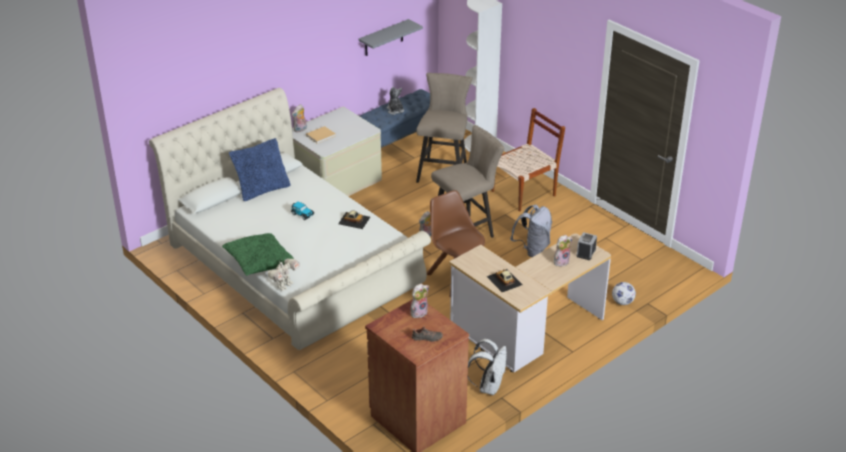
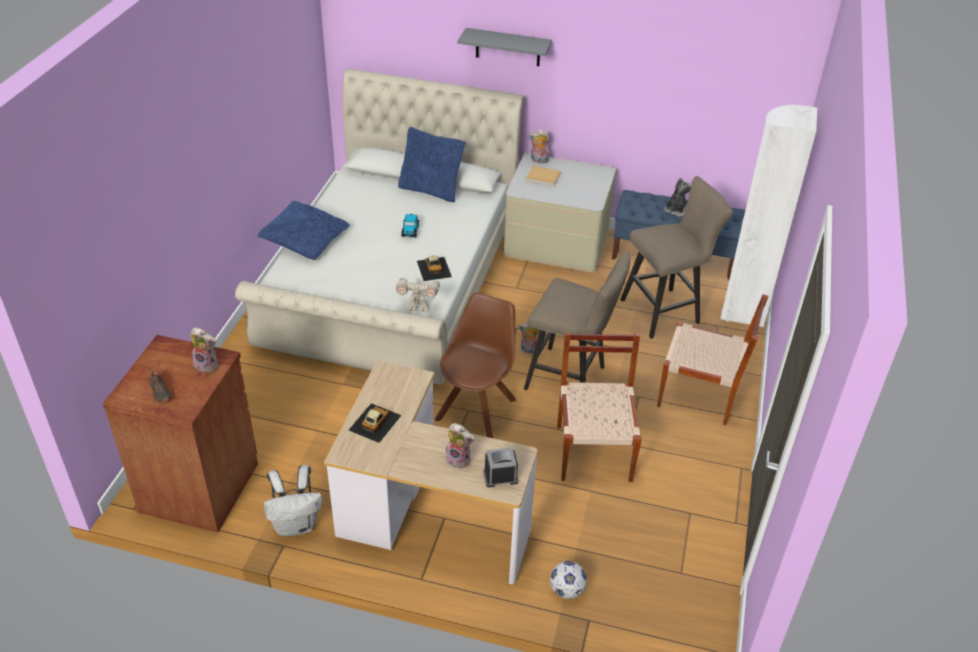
camera: 55 degrees right, 5 degrees up
green pillow [222,233,294,276] -> blue pillow [258,201,350,260]
toy robot [265,258,300,291] -> toy robot moved to [396,274,440,312]
grey shelf [359,19,423,56] -> grey shelf moved to [457,28,552,66]
grey backpack [510,205,552,257] -> chair [557,331,642,482]

